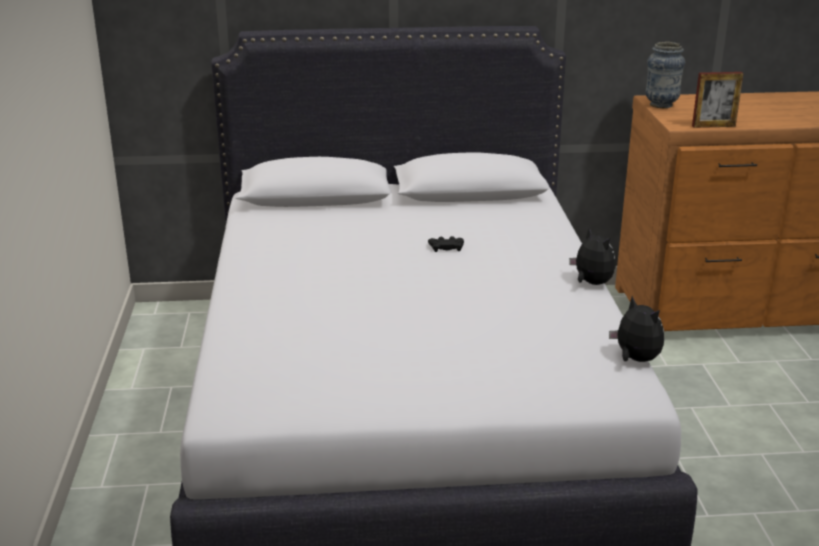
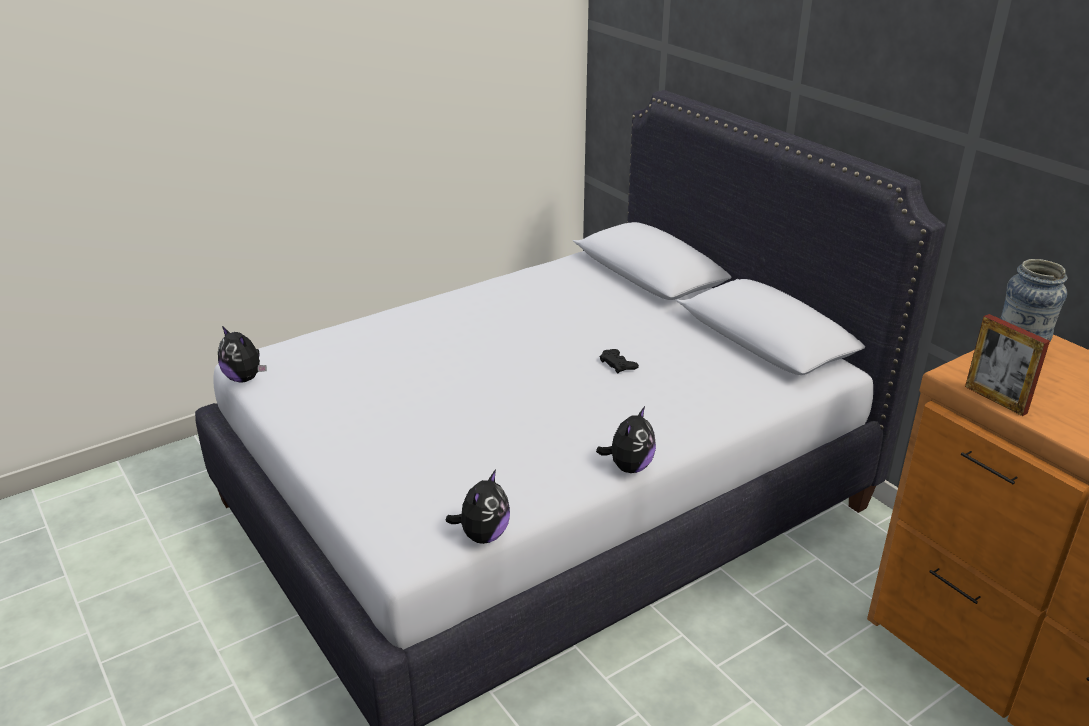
camera: 60 degrees right, 5 degrees up
none -> plush toy [218,326,267,383]

